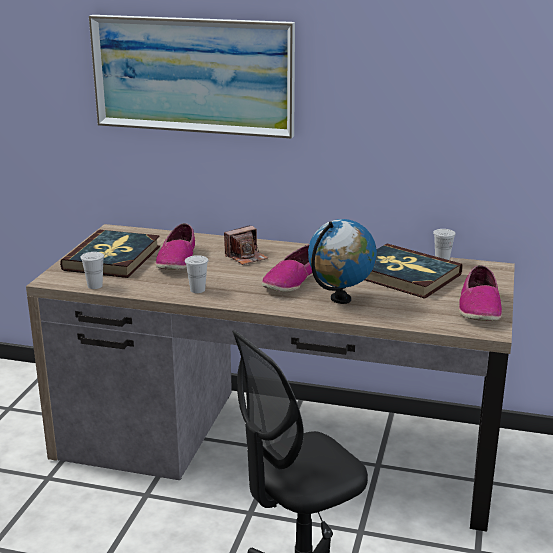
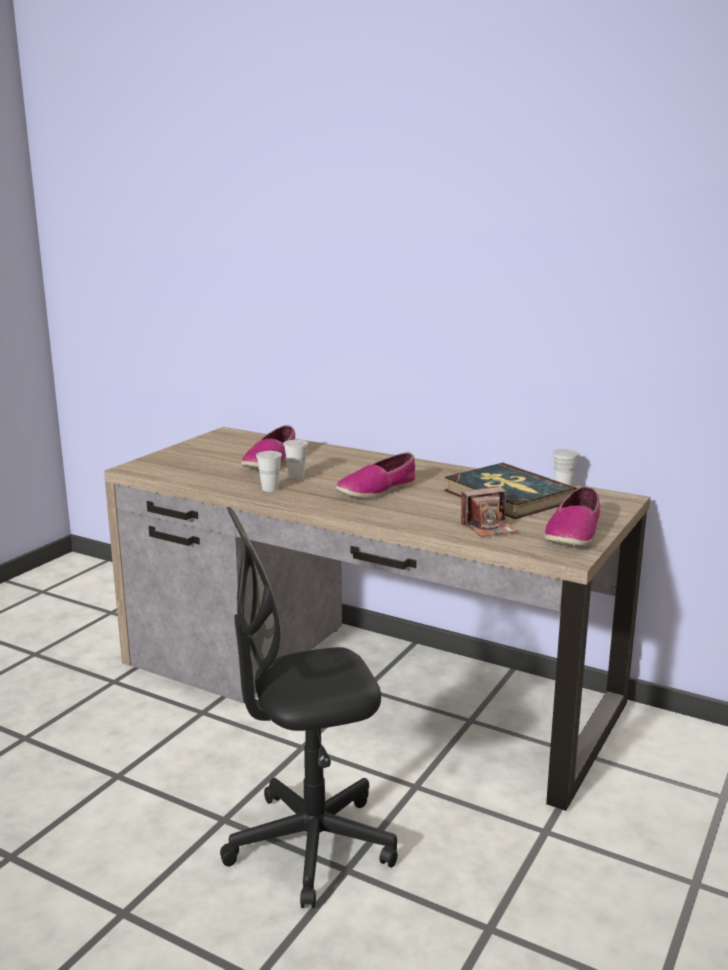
camera: 15 degrees right, 5 degrees down
book [60,230,160,278] -> none
white cup [81,252,104,289] -> white cup moved to [283,440,308,479]
picture [89,15,295,139] -> none
camera [224,225,268,265] -> camera moved to [461,486,517,537]
globe [308,219,377,304] -> none

